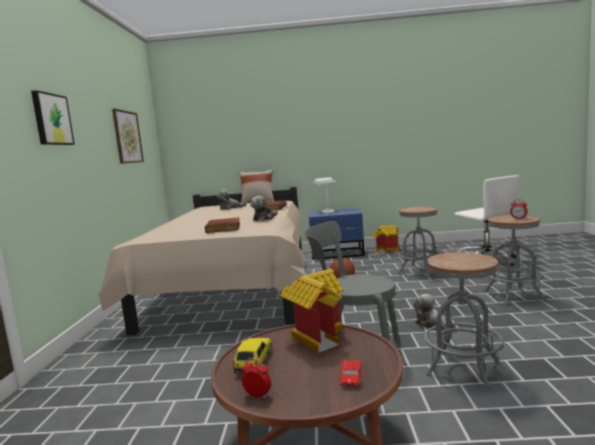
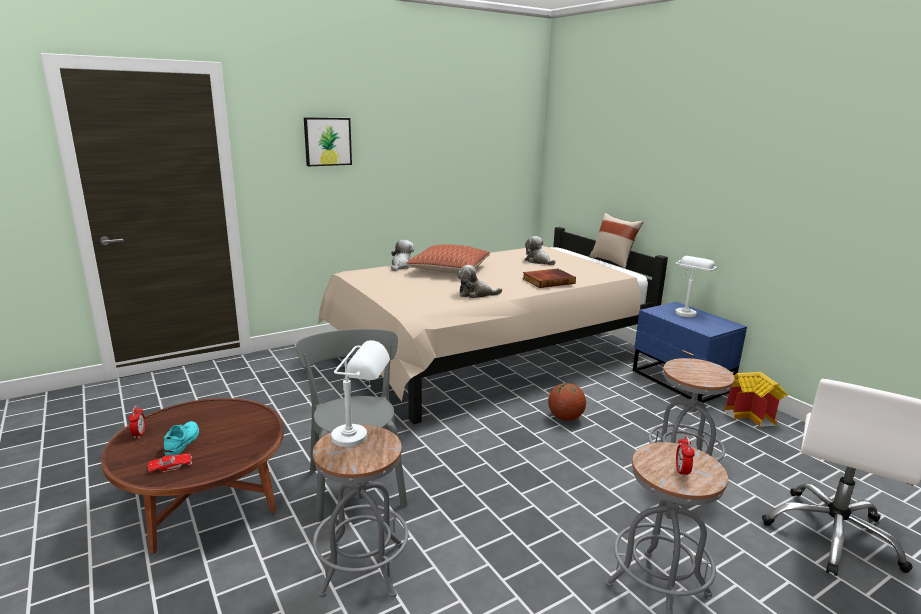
camera: 55 degrees right, 10 degrees up
picture [112,109,144,164] -> none
book [205,217,240,233] -> none
toy car [233,338,271,374] -> none
toy house [279,269,344,353] -> none
plush toy [414,294,455,329] -> plush toy moved to [391,240,414,271]
none -> turquoise shoe [164,421,199,455]
none -> white table lamp [331,340,390,447]
none -> pillow [406,245,490,274]

